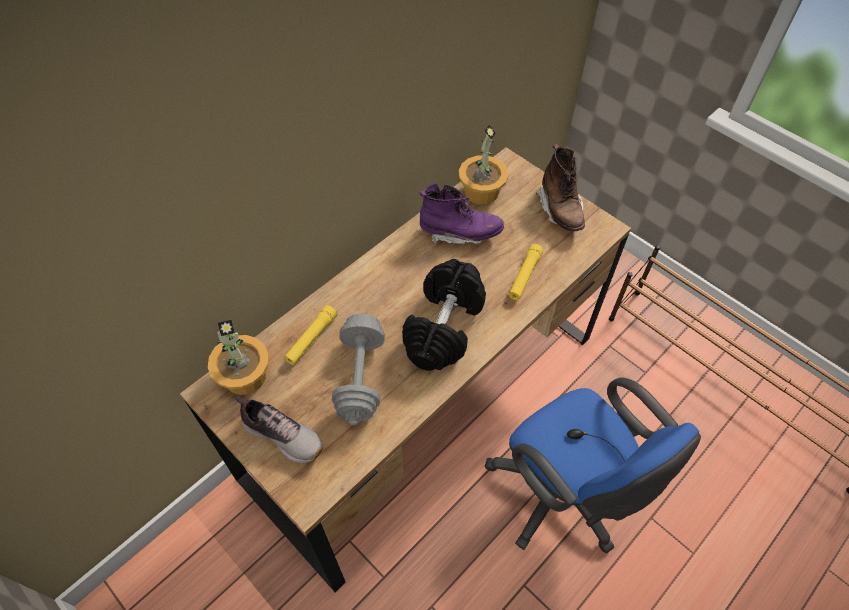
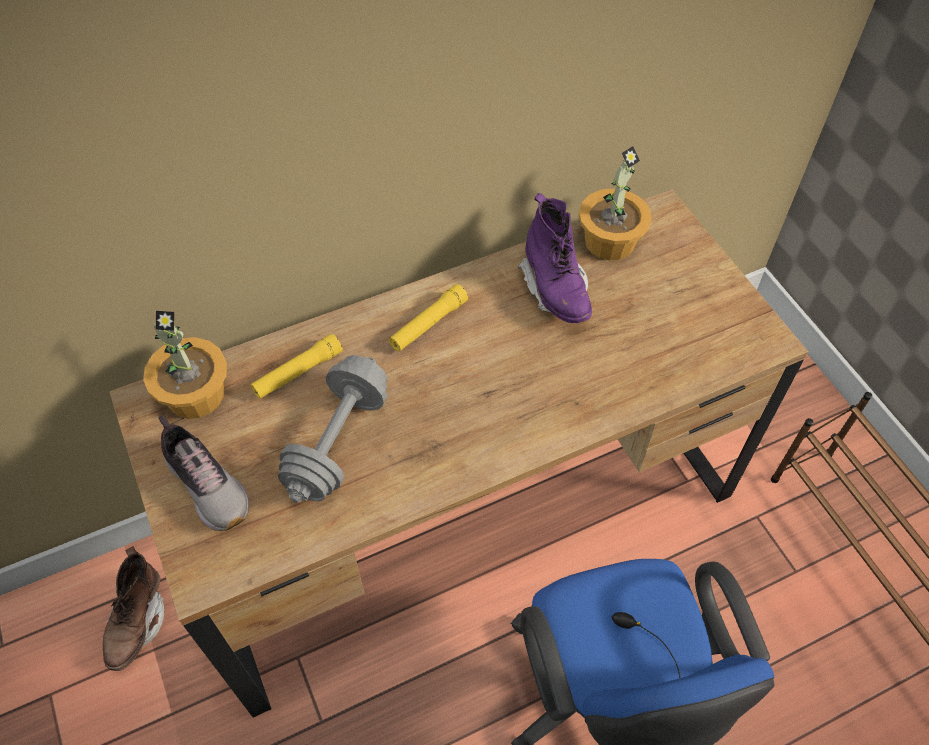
camera: 20 degrees right, 0 degrees up
black dumbbell [402,259,486,371] -> none
purple boot [419,183,504,245] -> purple boot turned 45 degrees clockwise [517,193,592,323]
yellow flashlight [509,244,543,300] -> yellow flashlight moved to [389,284,468,352]
brown boot [536,143,585,231] -> brown boot moved to [103,547,164,671]

